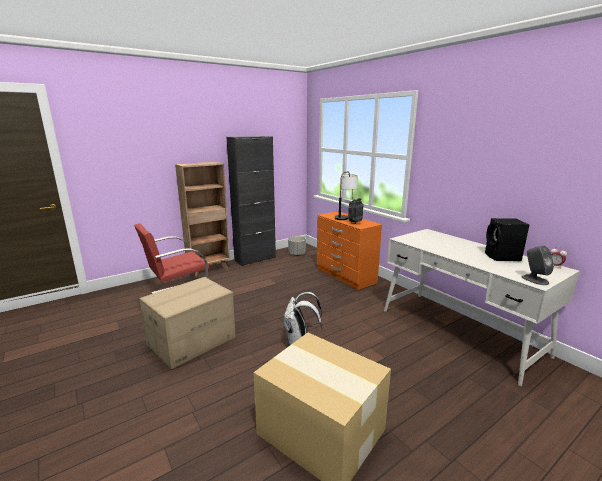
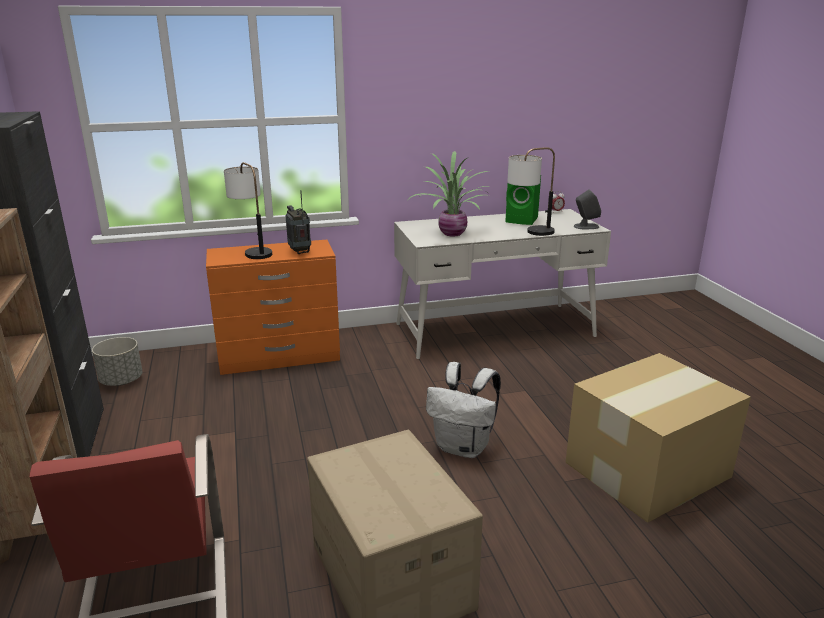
camera: 70 degrees left, 5 degrees up
black speaker [485,218,529,261] -> green speaker [505,177,541,225]
none -> potted plant [409,151,492,236]
none -> table lamp [507,147,555,236]

